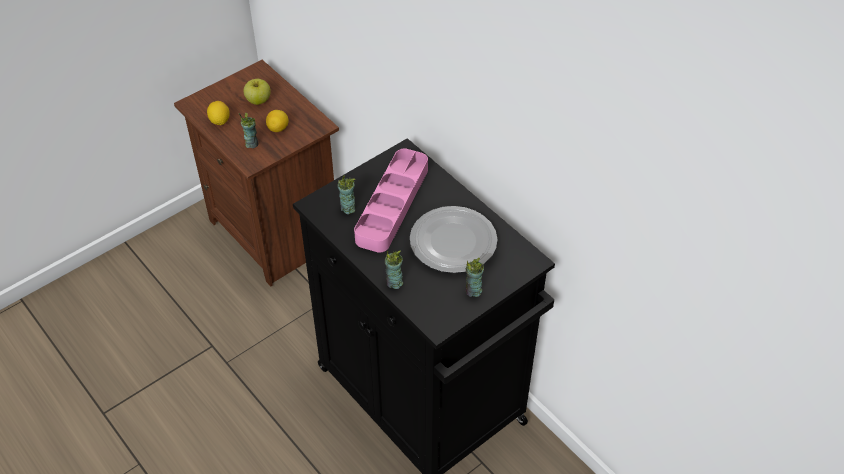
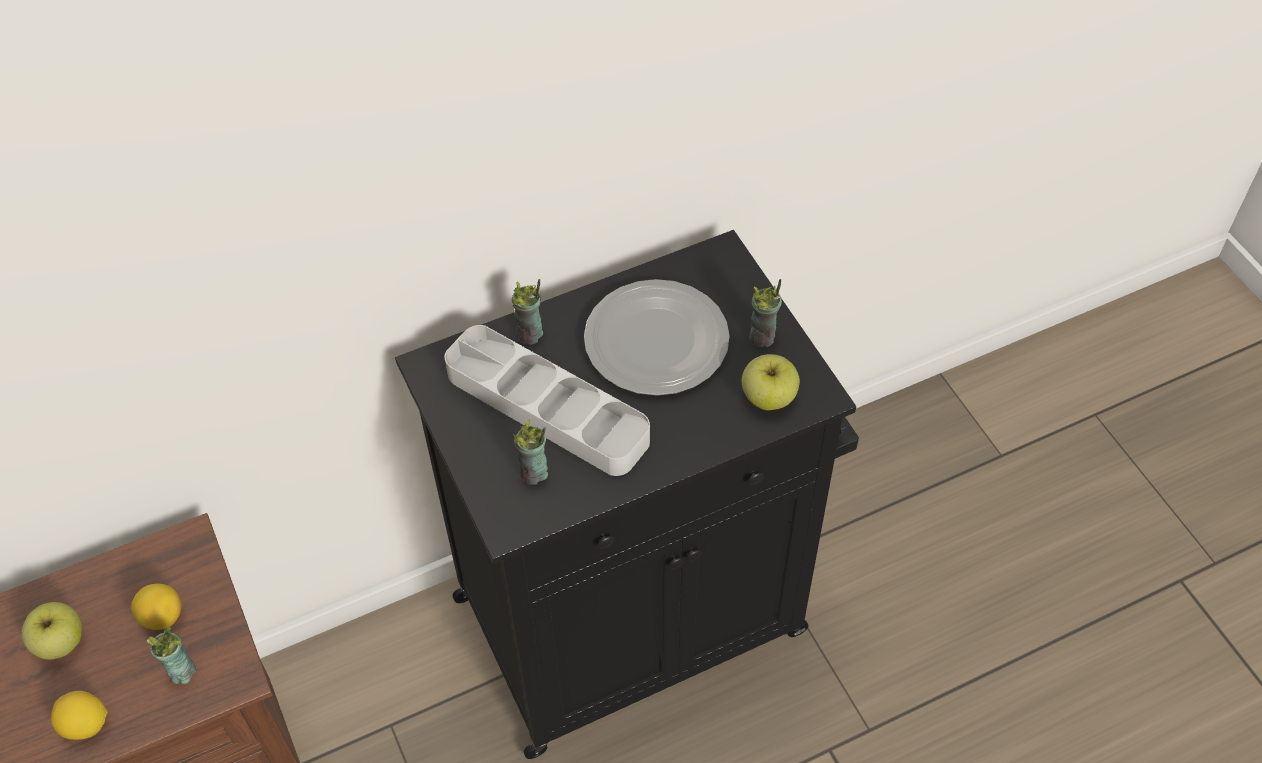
camera: 75 degrees left, 5 degrees up
pink tray [354,148,428,253] -> grey tray [445,325,650,476]
cup [384,250,403,289] -> cup moved to [512,279,543,345]
none -> apple [742,354,800,410]

